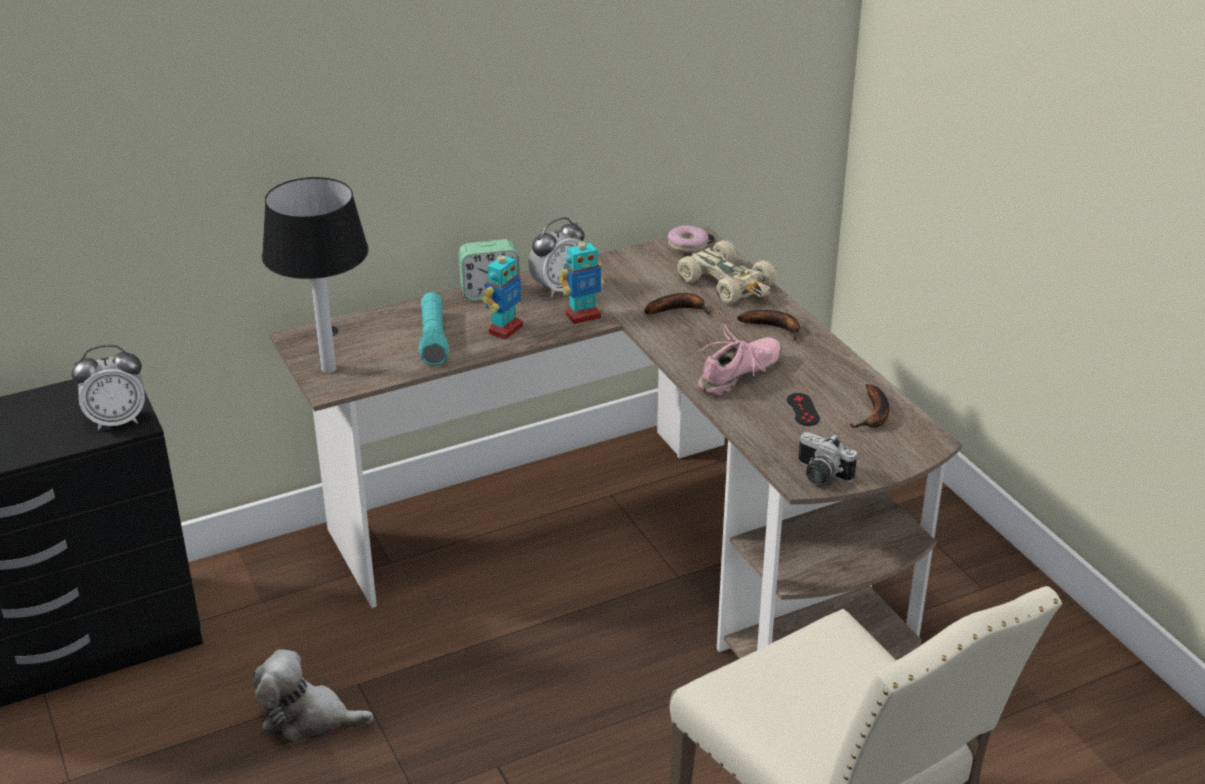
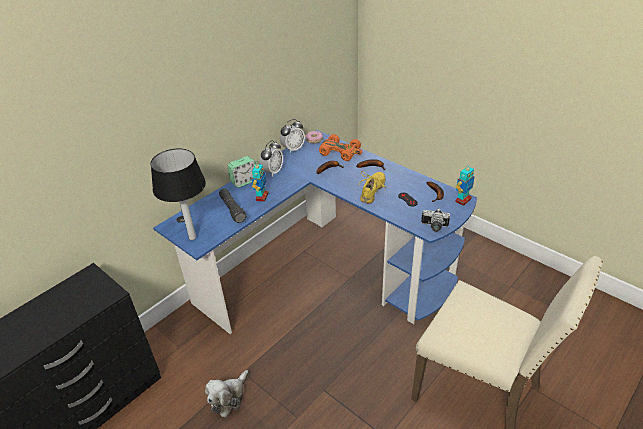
camera: 20 degrees left, 5 degrees up
alarm clock [71,345,145,430] -> alarm clock moved to [280,119,305,153]
plush toy [253,649,373,743] -> plush toy turned 45 degrees counterclockwise [205,370,249,418]
brown desk [269,227,962,660] -> blue desk [153,130,477,334]
turquoise flashlight [419,292,449,366] -> black flashlight [219,188,246,223]
toy robot [559,235,604,324] -> toy robot moved to [455,166,475,206]
beige toy car [677,240,776,304] -> orange toy car [319,134,363,161]
pink shoe [698,324,782,397] -> yellow shoe [359,171,386,204]

